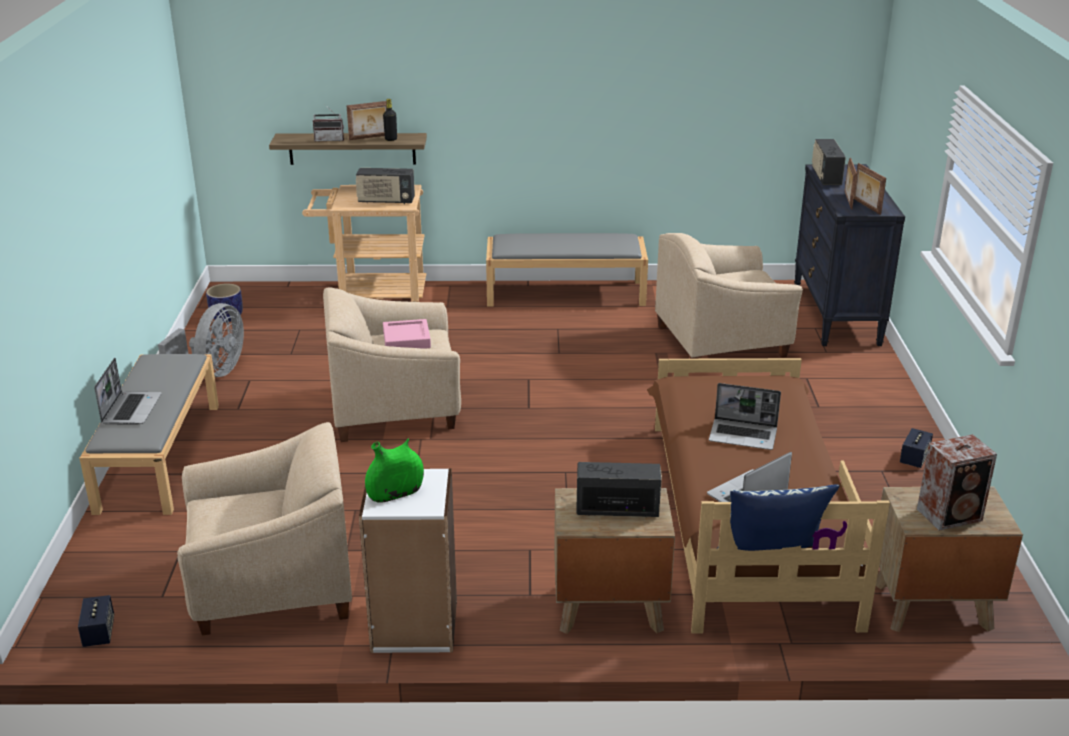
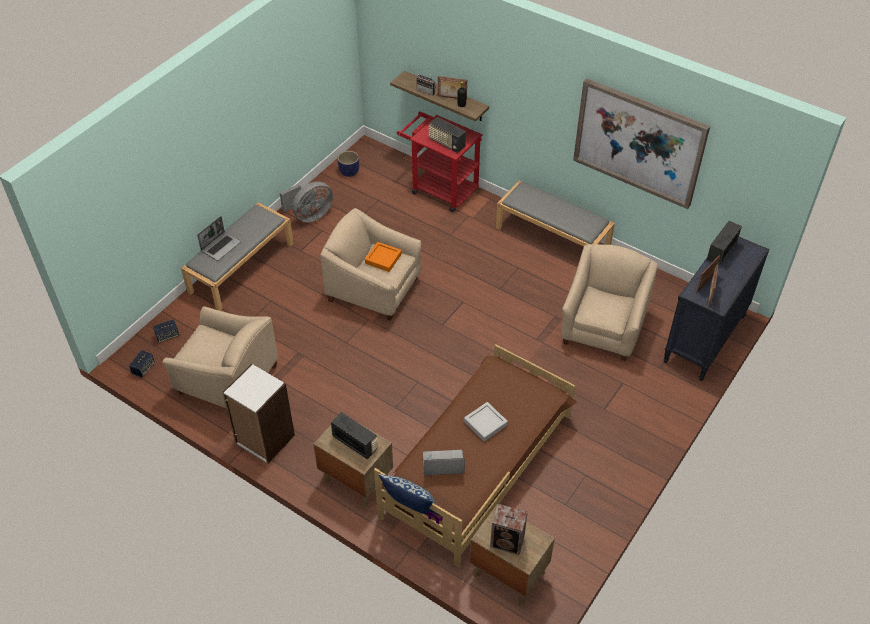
camera: 35 degrees right, 20 degrees up
beige cart [302,185,426,302] -> red cart [397,111,483,212]
green vase [365,439,424,503] -> none
pink tray [383,319,431,349] -> orange tray [365,242,402,272]
beige armchair [655,233,803,359] -> beige armchair turned 90 degrees clockwise [561,244,658,361]
laptop [709,383,781,450] -> grey tray [464,402,508,442]
speaker [900,428,933,468] -> speaker moved to [153,319,179,343]
none -> picture [573,78,710,209]

